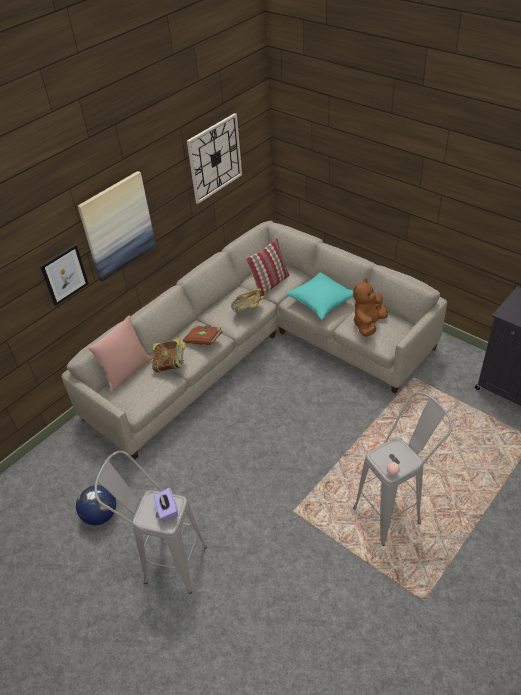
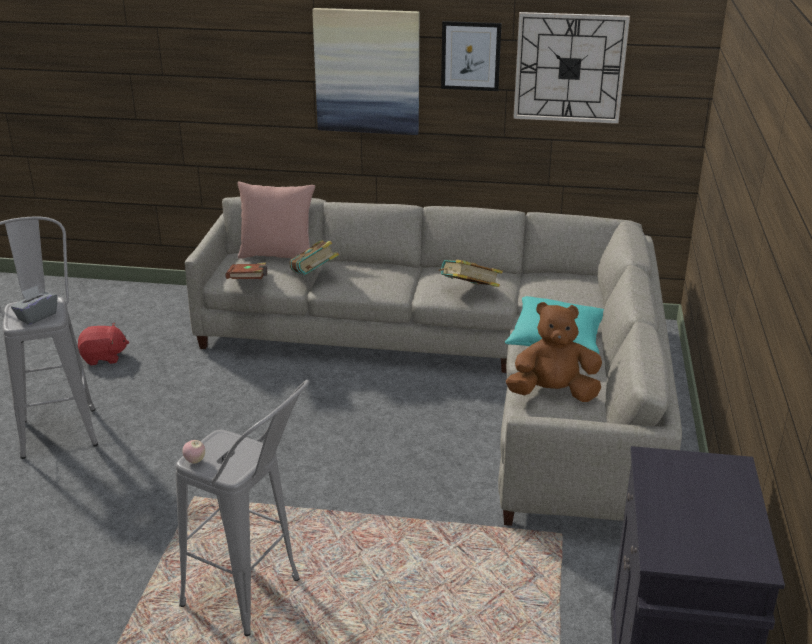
camera: 55 degrees right, 15 degrees down
picture [40,244,89,306] -> picture moved to [441,21,502,91]
globe [76,485,116,525] -> red plush toy [78,323,129,365]
purple tissue box [154,488,178,521] -> grey tissue box [11,286,58,325]
brown book [183,325,223,345] -> brown book moved to [226,263,267,279]
pillow [246,237,290,296] -> none

